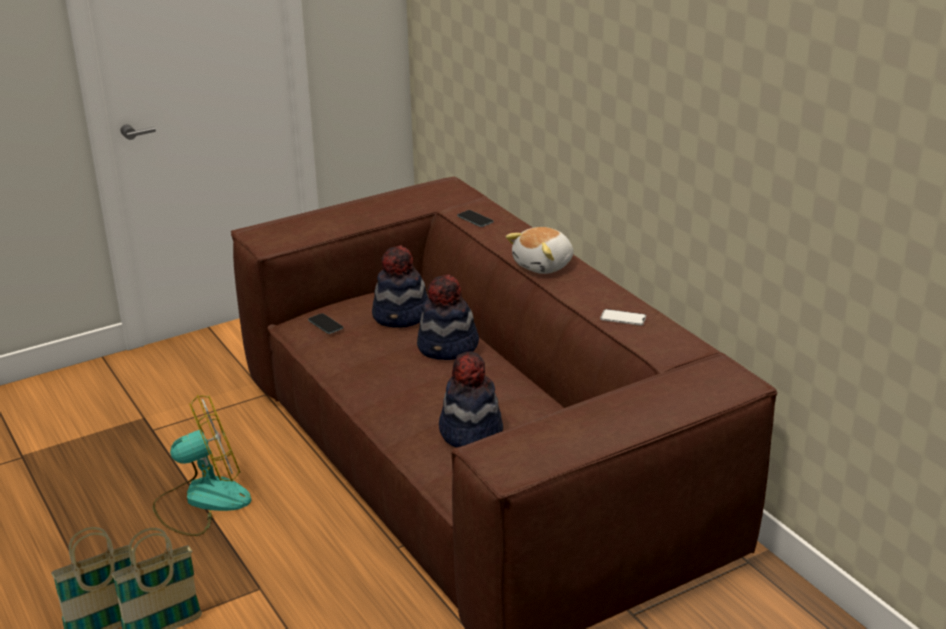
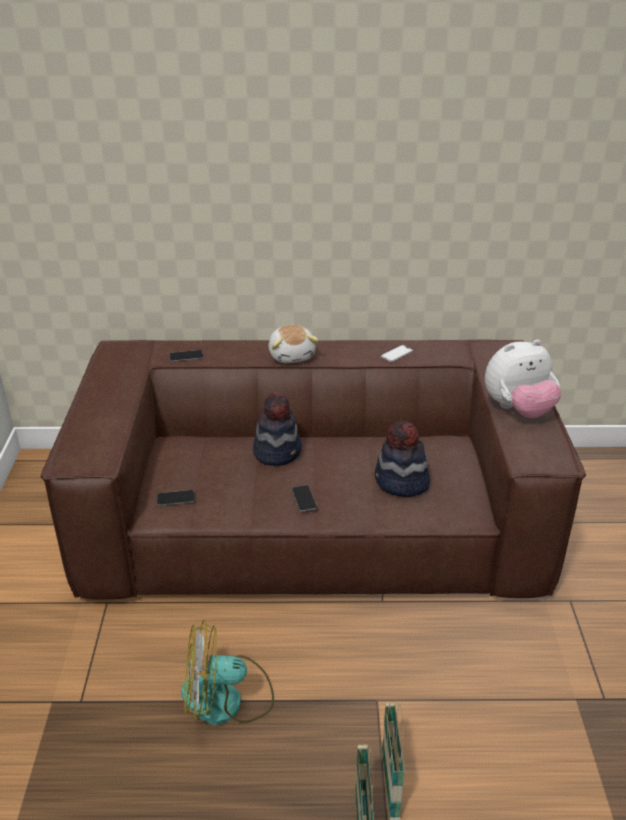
camera: 60 degrees left, 5 degrees up
fan [153,395,251,536] -> fan turned 105 degrees counterclockwise [181,619,274,725]
hat [372,245,429,328] -> none
none -> phone [292,485,317,511]
none -> plush toy [485,339,561,418]

